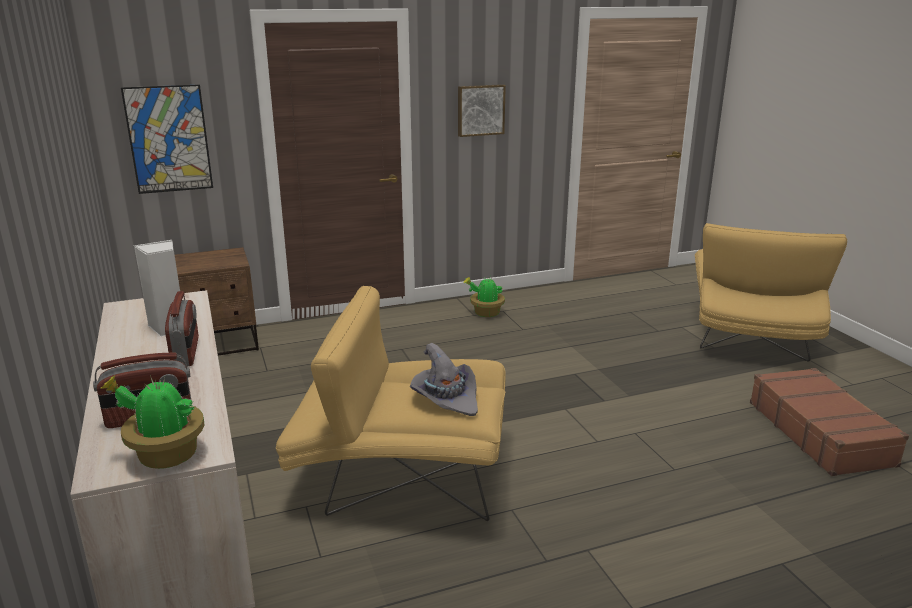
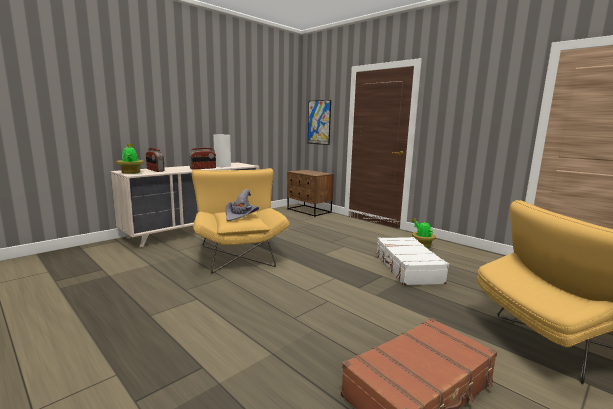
camera: 65 degrees right, 10 degrees down
picture [458,84,506,137] -> none
none -> white suitcase [376,237,449,285]

